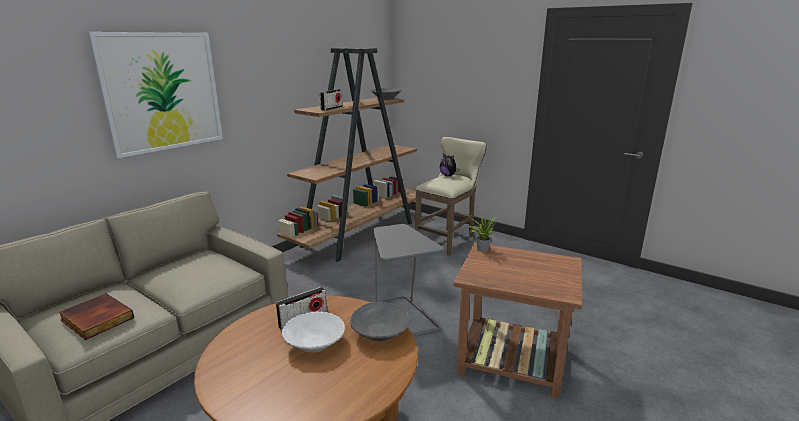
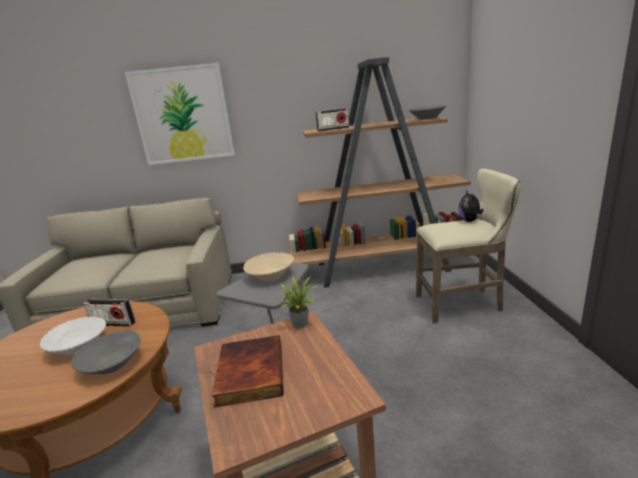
camera: 50 degrees right, 0 degrees up
book [58,293,134,340] -> book moved to [212,335,284,408]
none -> beige bowl [243,253,294,281]

